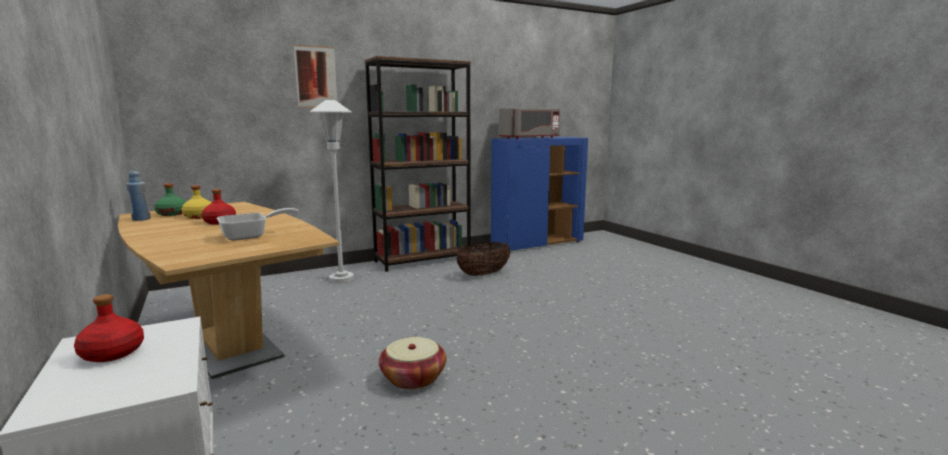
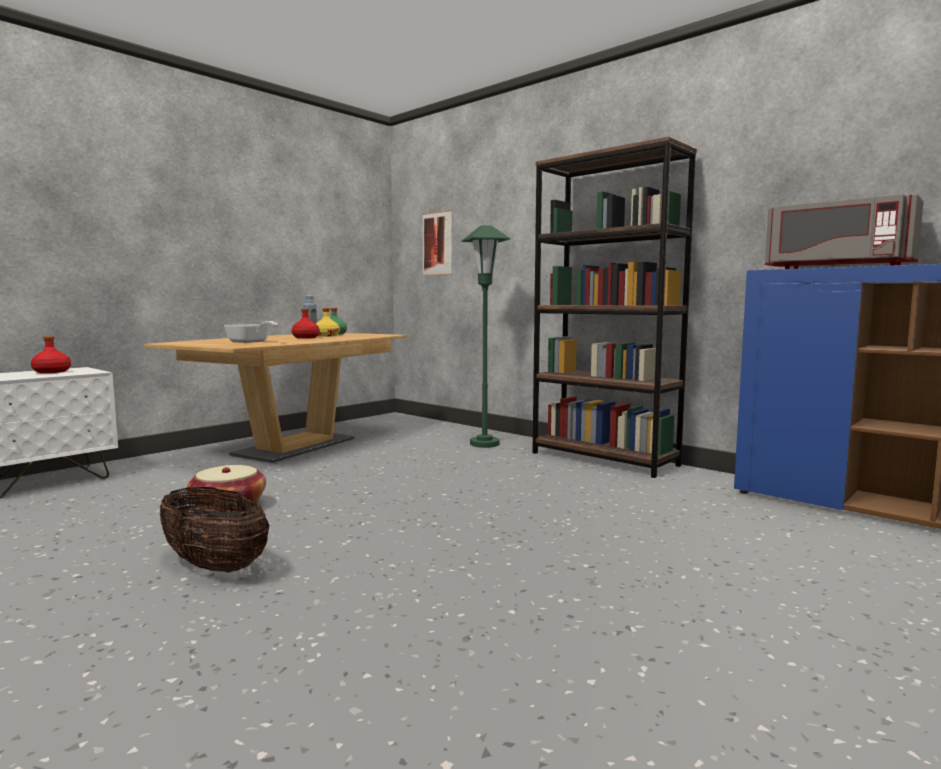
camera: 70 degrees right, 5 degrees down
picture [294,45,337,108] -> picture moved to [422,210,452,276]
white floor lamp [309,100,354,283] -> green floor lamp [461,225,510,448]
basket [456,242,510,276] -> basket moved to [160,487,269,572]

